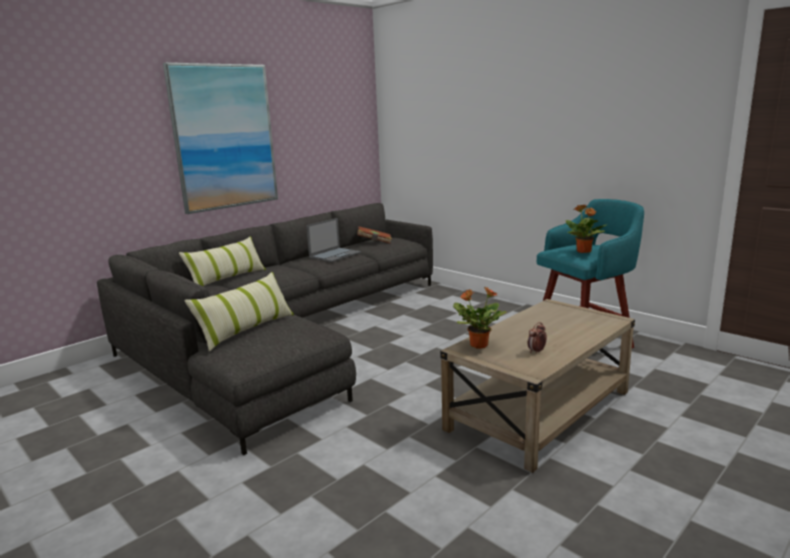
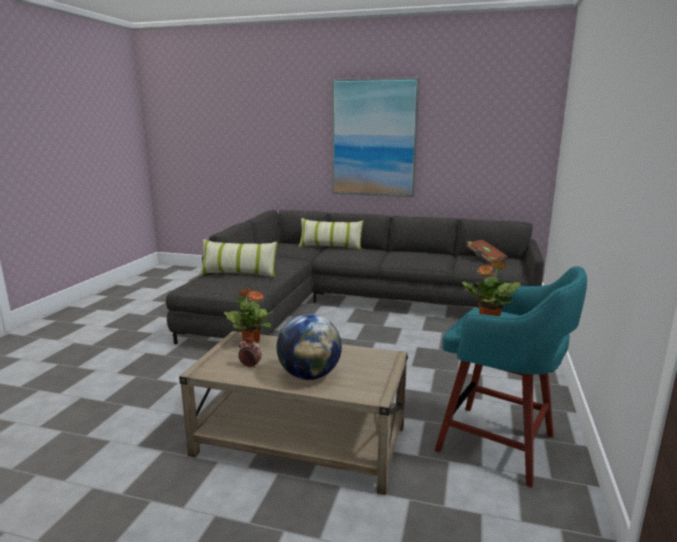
camera: 60 degrees right, 0 degrees up
laptop [306,218,361,262] -> none
none -> globe [277,314,342,380]

